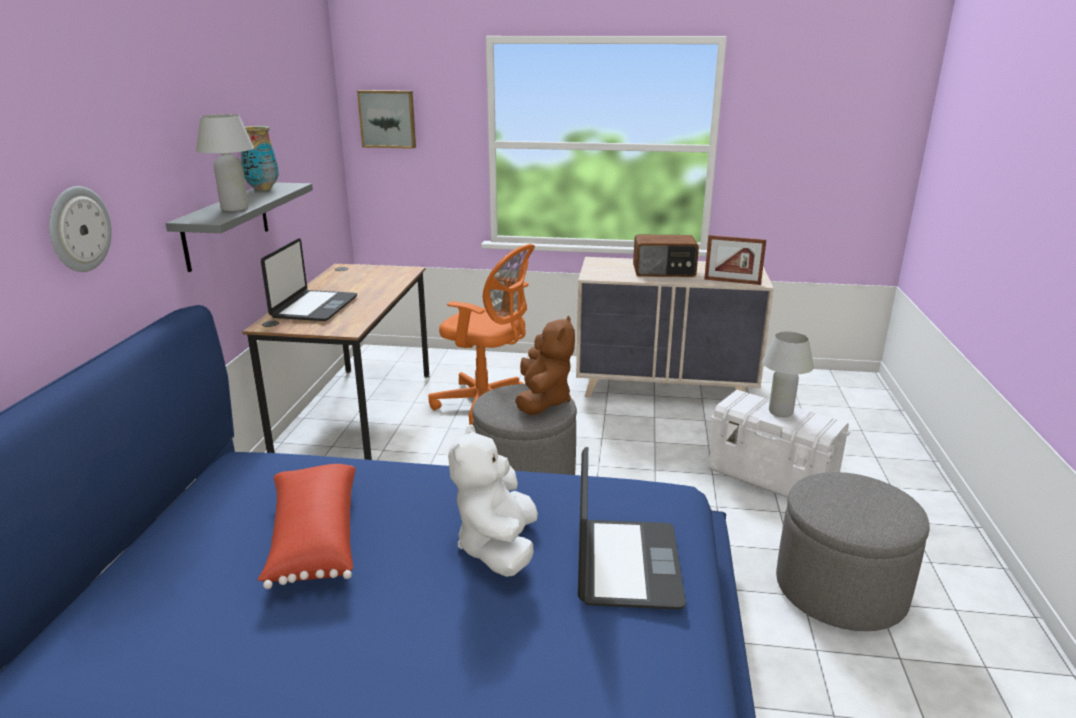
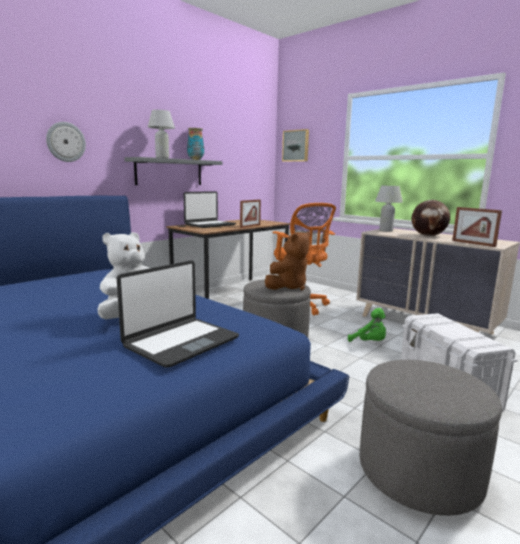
camera: 35 degrees right, 10 degrees down
red pillow [258,464,356,589] -> none
radio [633,235,699,277] -> globe [412,200,450,236]
white table lamp [762,331,814,417] -> white table lamp moved to [375,186,403,232]
none -> picture frame [240,199,261,228]
none -> green plush toy [348,308,386,342]

